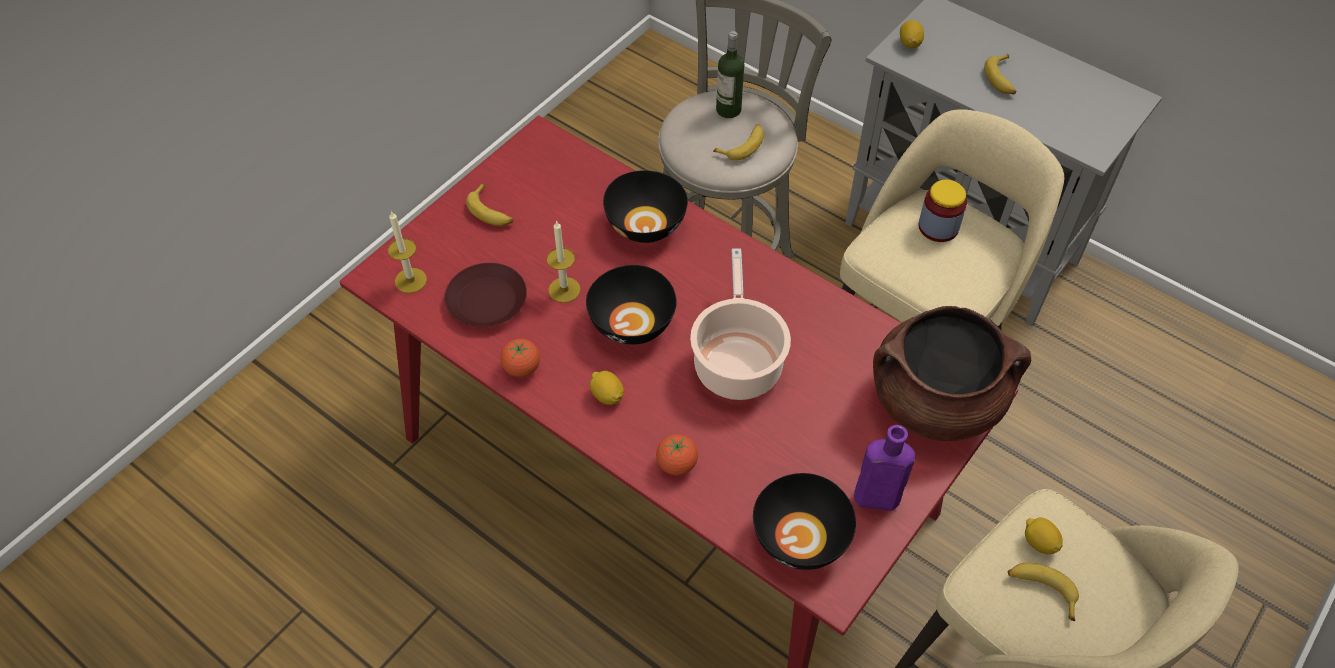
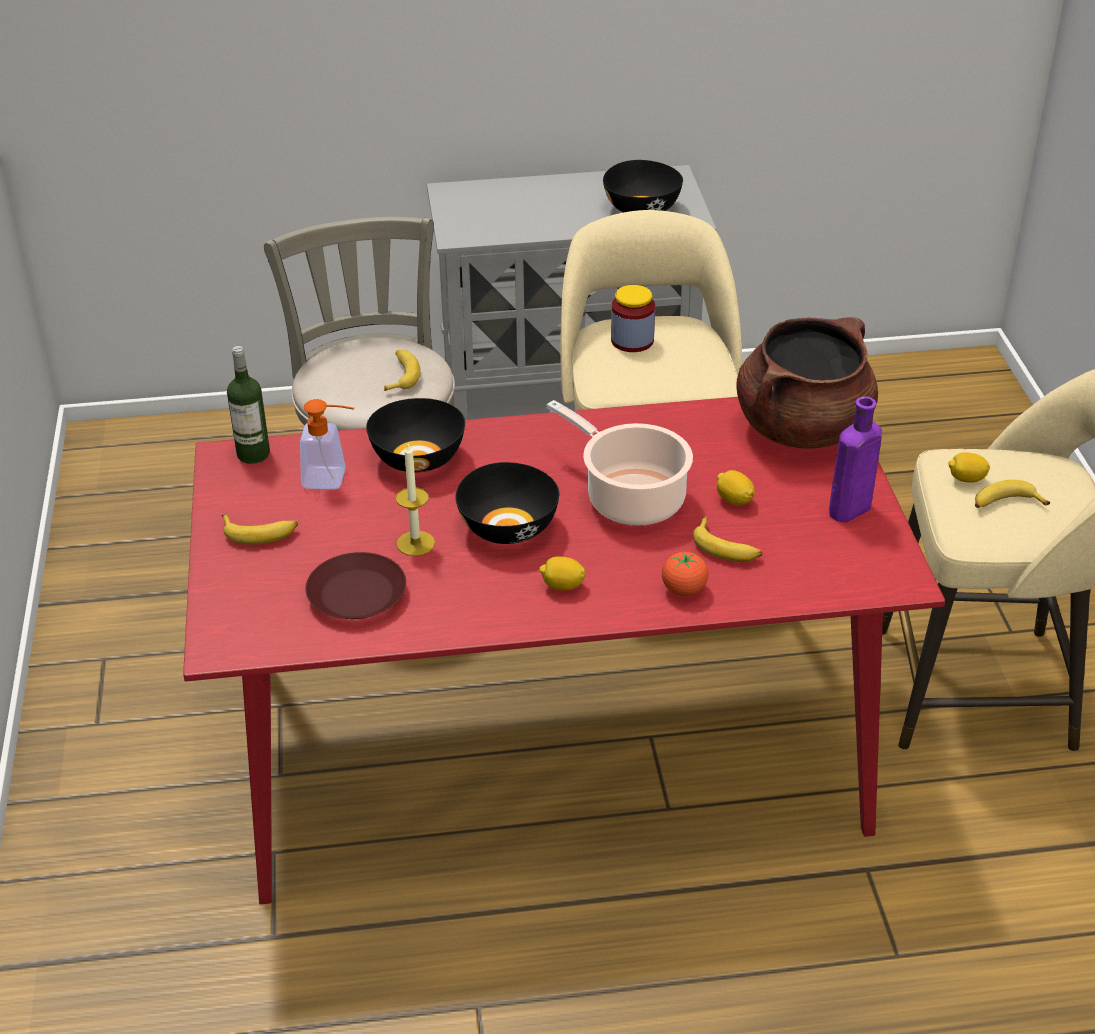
camera: 45 degrees left, 15 degrees down
candle [388,211,427,293] -> none
tomato [500,339,540,377] -> none
bottle [716,31,744,118] -> bottle moved to [227,346,270,464]
black bowl [753,473,856,570] -> black bowl moved to [603,160,683,213]
lemon [900,20,924,48] -> lemon moved to [717,470,755,505]
banana [984,54,1016,94] -> banana moved to [693,517,762,562]
none -> soap dispenser [300,399,355,490]

